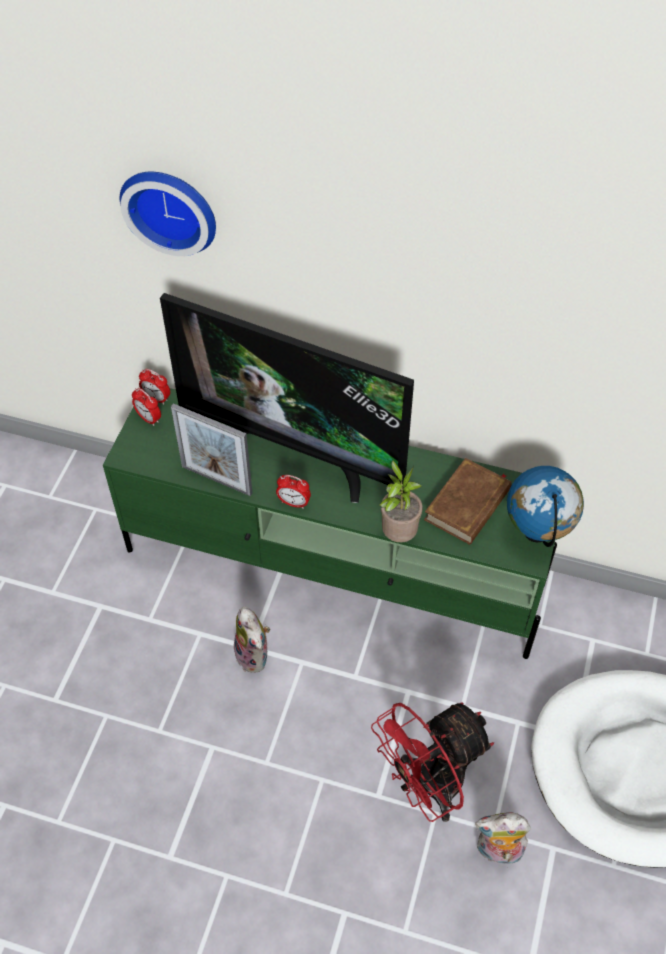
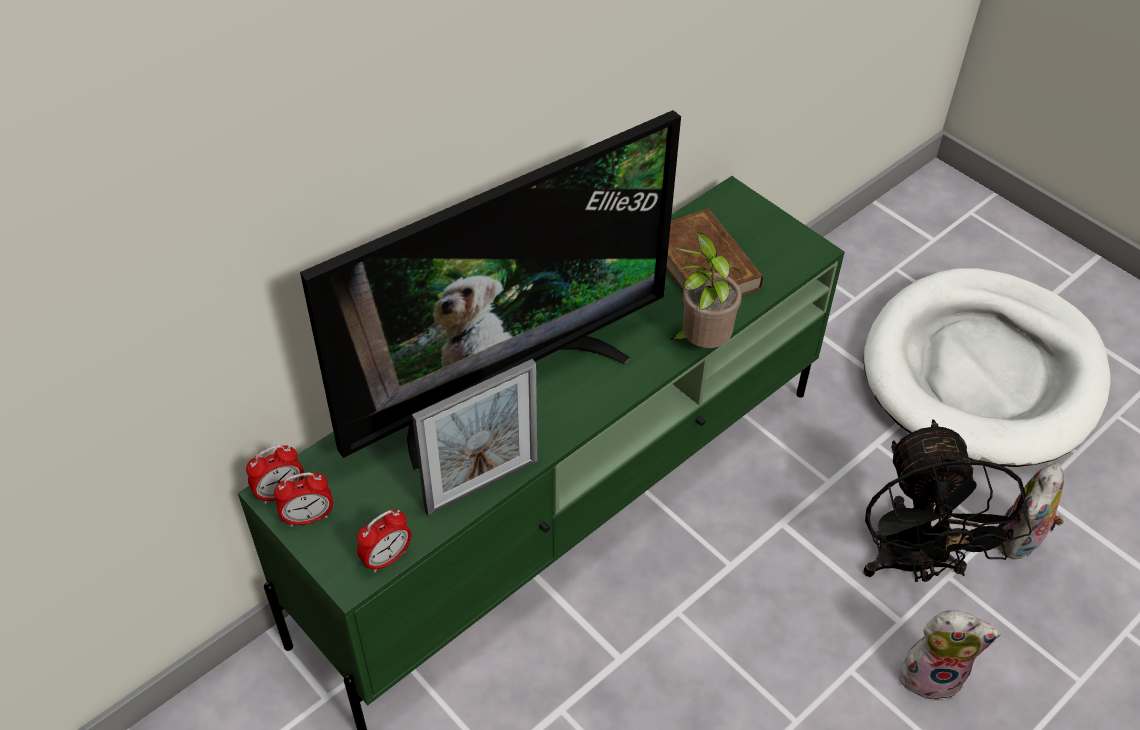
camera: 60 degrees left, 5 degrees down
wall clock [120,172,216,256] -> none
plush toy [234,606,270,673] -> plush toy moved to [899,610,1001,701]
alarm clock [276,475,311,509] -> alarm clock moved to [357,510,412,573]
red fan [371,702,494,822] -> black fan [863,420,1032,582]
globe [507,466,584,547] -> none

